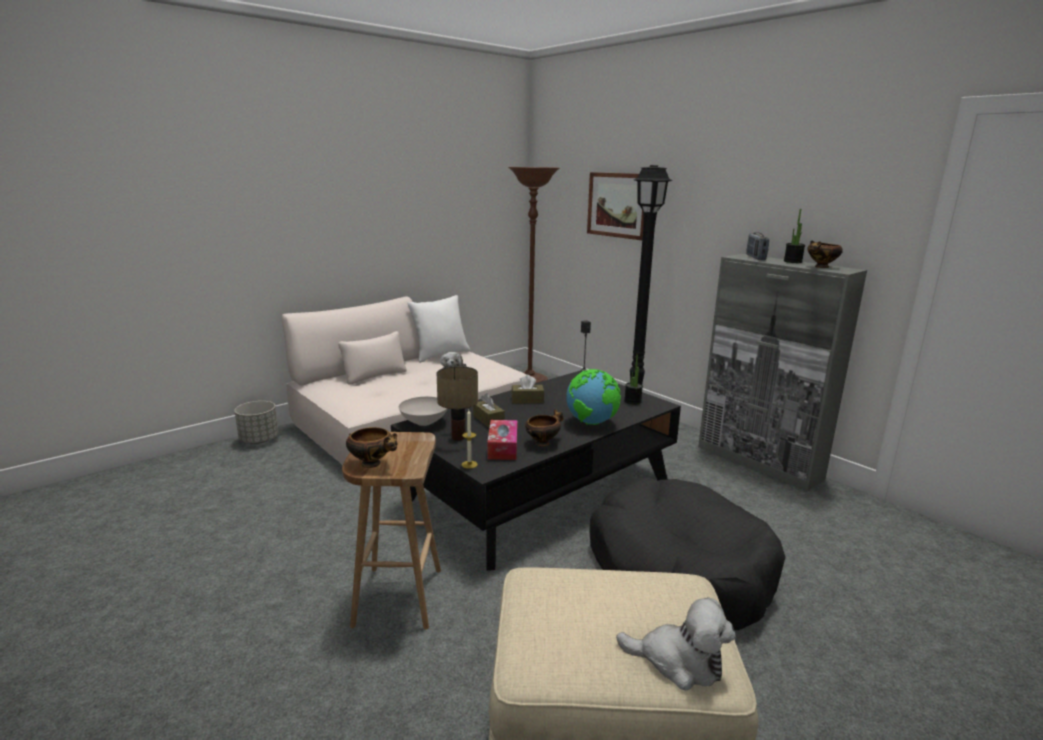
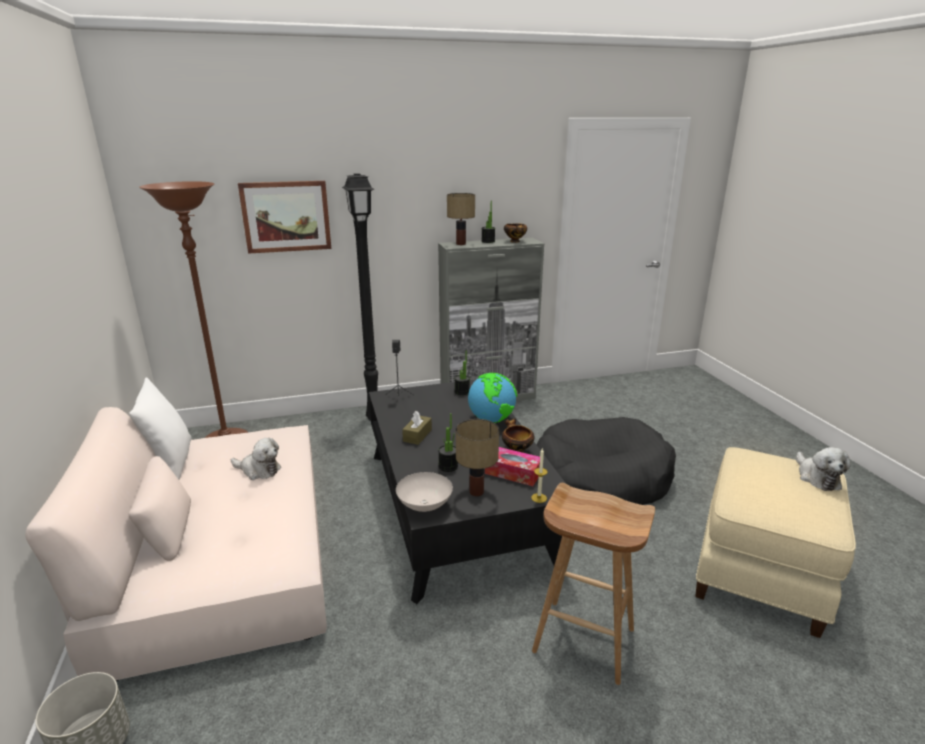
camera: 65 degrees left, 5 degrees up
bowl [346,427,397,468] -> none
brown tissue box [473,393,505,428] -> potted plant [438,413,458,472]
plush toy [616,598,736,690] -> plush toy turned 135 degrees clockwise [796,447,851,491]
radio [746,232,769,260] -> table lamp [447,193,475,245]

